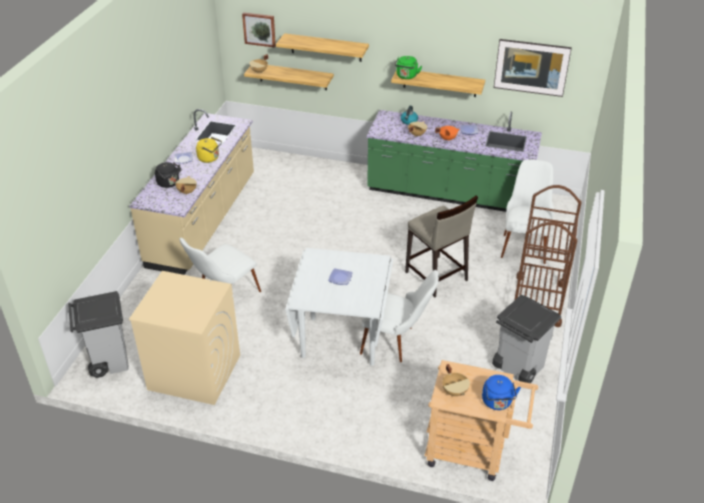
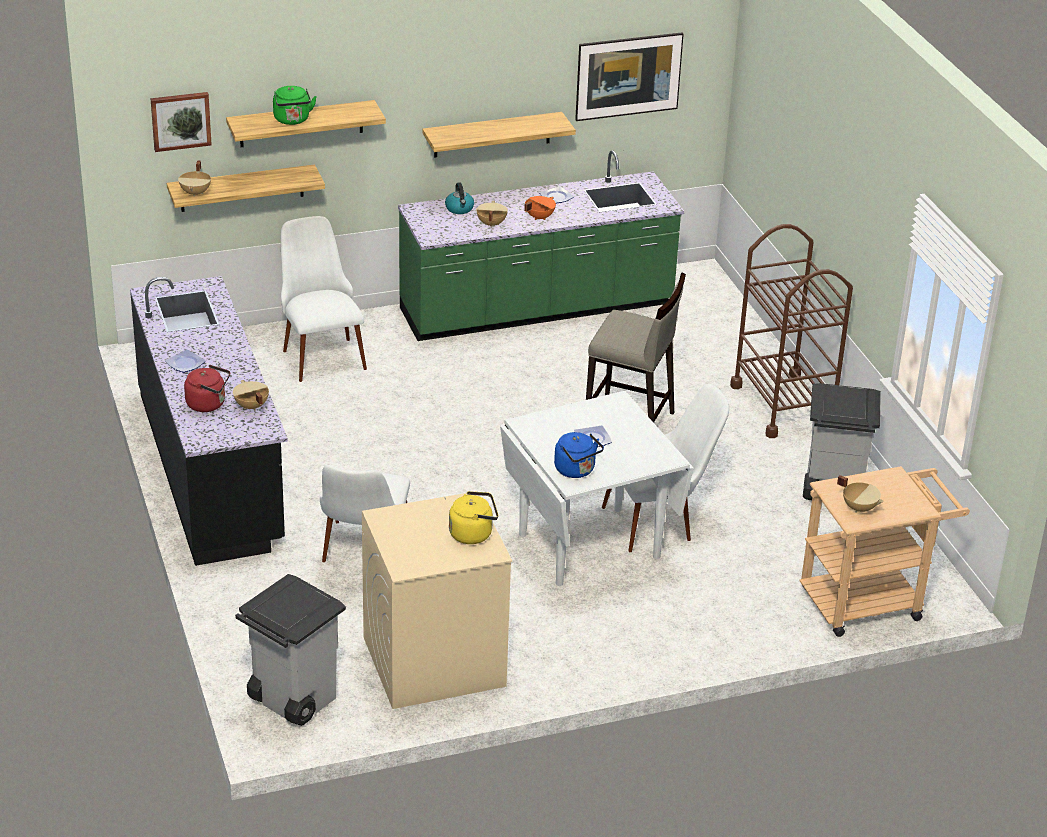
camera: 35 degrees left, 5 degrees down
beige counter [130,109,254,275] -> black counter [130,276,288,566]
black kettle [155,162,182,188] -> red kettle [184,365,230,412]
yellow kettle [196,137,222,163] -> yellow kettle moved to [449,491,498,544]
green kettle [395,56,422,79] -> green kettle moved to [273,86,317,125]
blue kettle [482,375,521,410] -> blue kettle moved to [554,432,604,478]
white chair [501,159,554,264] -> white chair moved to [281,216,367,382]

